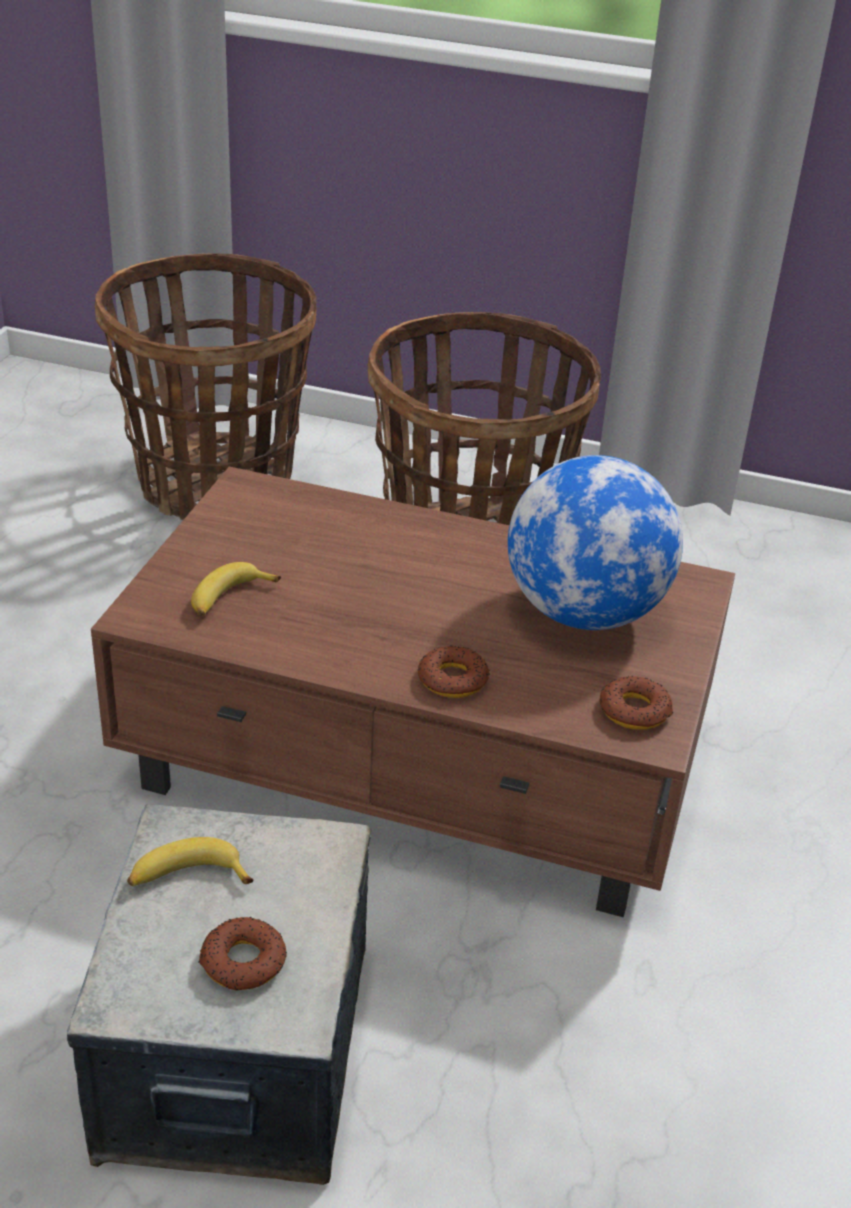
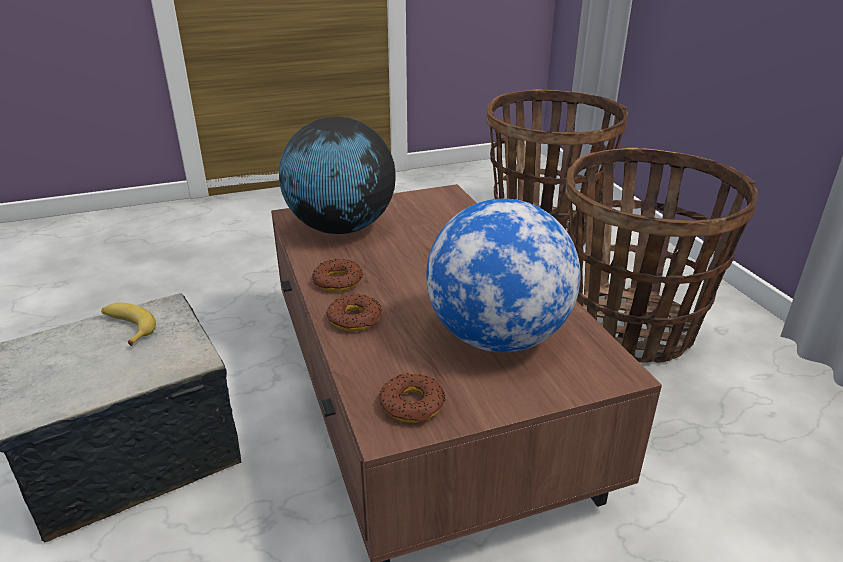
camera: 55 degrees right, 5 degrees down
banana [191,562,281,617] -> globe [279,117,396,234]
donut [198,917,287,991] -> donut moved to [312,259,363,292]

